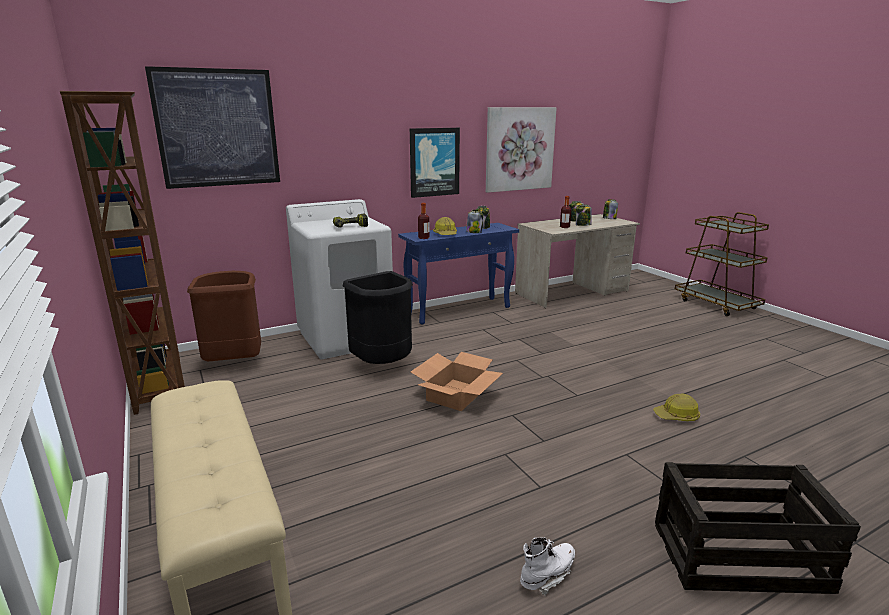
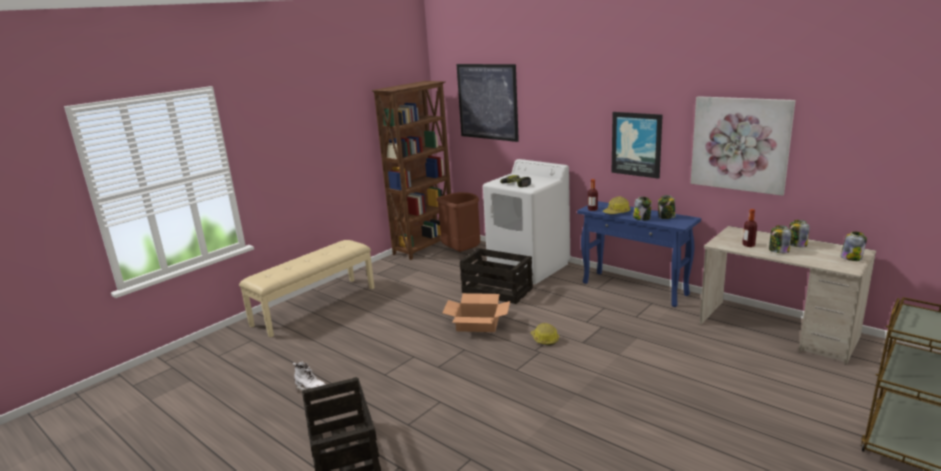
camera: 70 degrees right, 0 degrees up
black trash can [343,271,413,364] -> crate [460,248,533,304]
hard hat [653,393,700,421] -> hard hat moved to [530,323,559,346]

